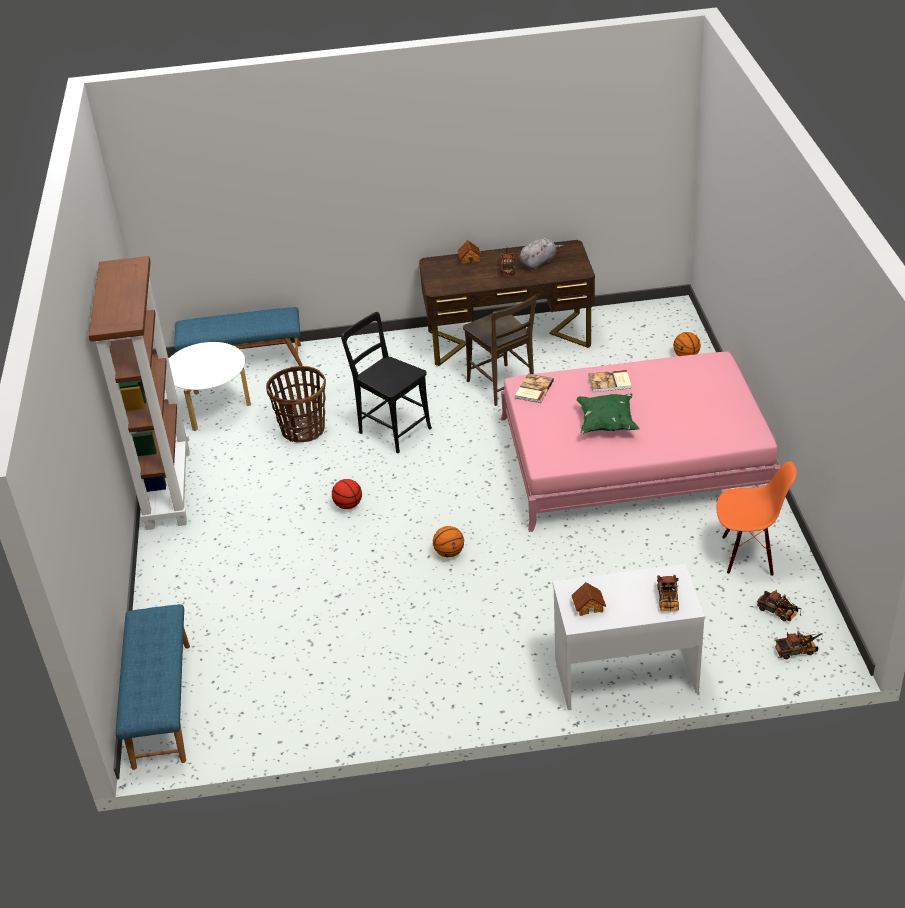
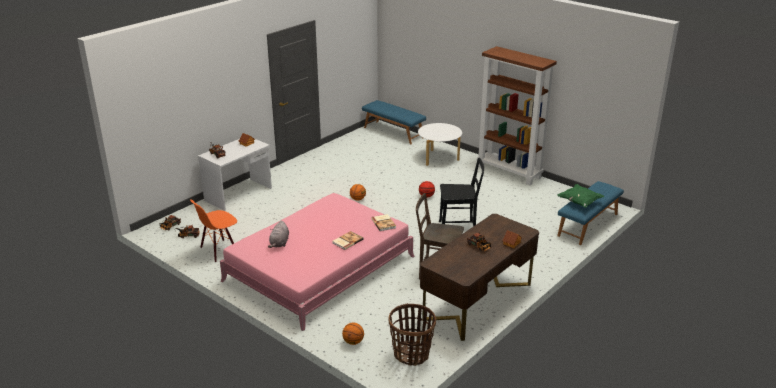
camera: 135 degrees right, 10 degrees down
white coffee table [169,342,251,431] -> white coffee table moved to [418,123,462,166]
basket [266,366,326,443] -> basket moved to [389,303,436,366]
grey plush toy [519,237,564,270] -> grey plush toy moved to [268,220,289,248]
green pillow [577,393,640,434] -> green pillow moved to [557,184,604,207]

